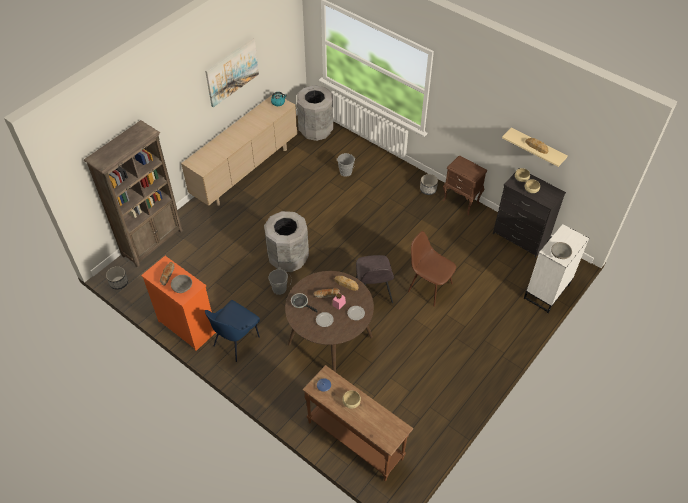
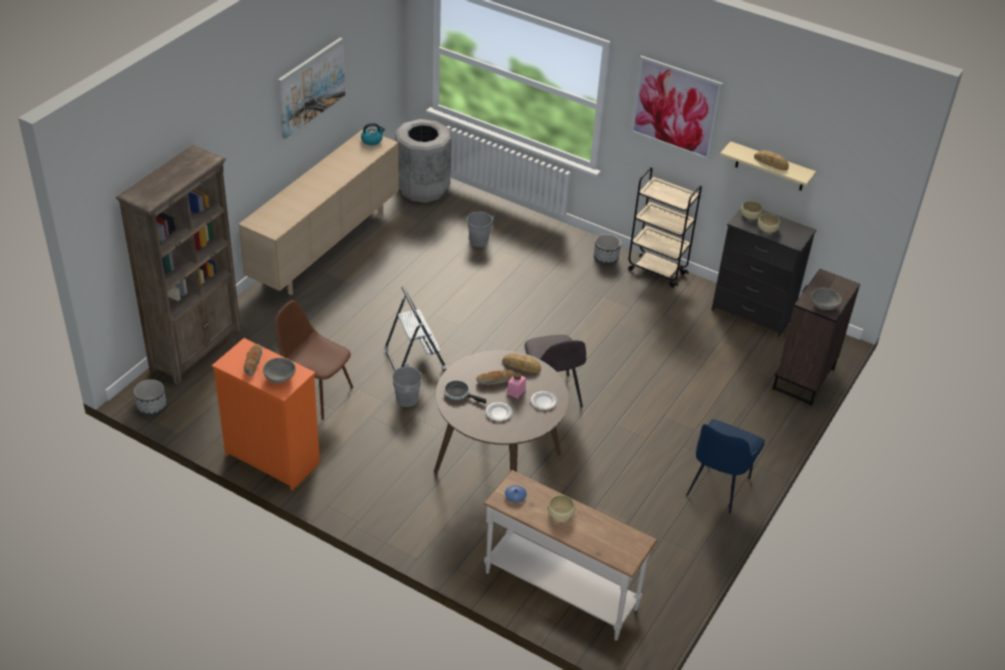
camera: 10 degrees left, 10 degrees down
blue chair [205,300,260,362] -> blue chair moved to [686,419,765,514]
grey trash can [264,211,309,272] -> white step ladder [384,287,448,371]
brown console table [302,365,414,481] -> white console table [483,470,658,641]
brown chair [408,231,456,307] -> brown chair moved to [275,300,353,420]
brown nightstand [443,156,487,216] -> beige cart [628,167,702,288]
white dresser [524,224,589,313] -> brown dresser [772,269,860,406]
none -> picture [630,56,723,161]

